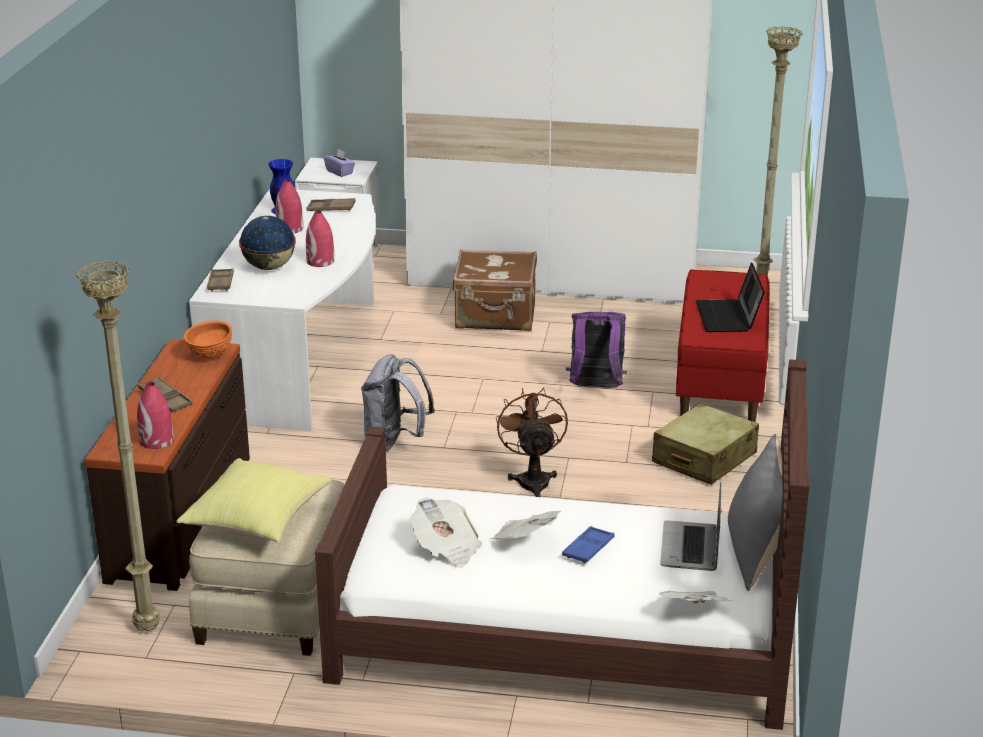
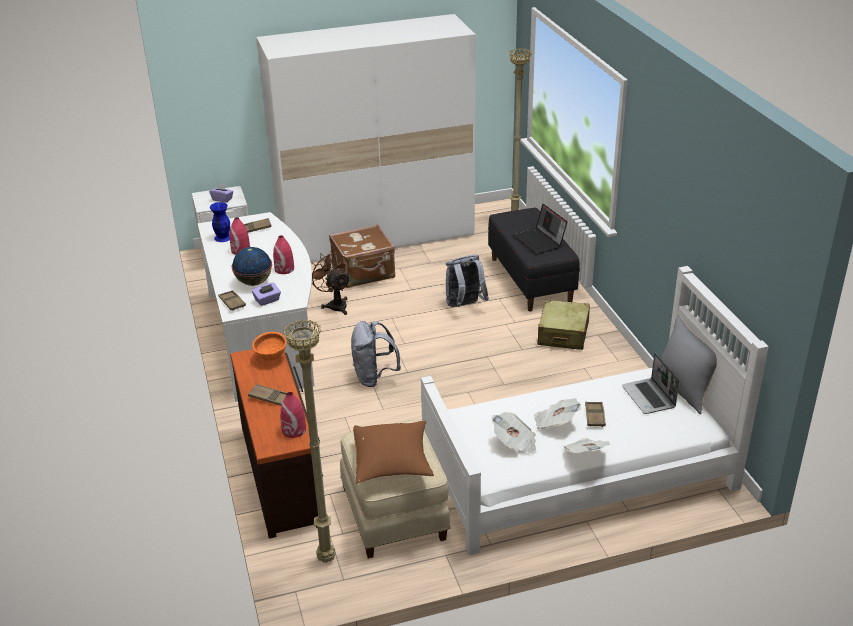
camera: 25 degrees left, 5 degrees up
yellow pillow [176,458,332,543] -> brown pillow [353,421,434,484]
brown bed [315,359,809,730] -> white bed [421,266,769,555]
brown fan [496,388,568,497] -> brown fan moved to [311,250,350,315]
blue tray [562,526,615,563] -> brown tray [585,402,606,427]
purple backpack [566,312,627,388] -> grey backpack [446,255,489,307]
newspaper [659,591,732,604] -> newspaper moved to [563,438,611,453]
red bench [676,270,770,422] -> black bench [488,208,580,312]
none -> purple tissue box [252,283,281,306]

